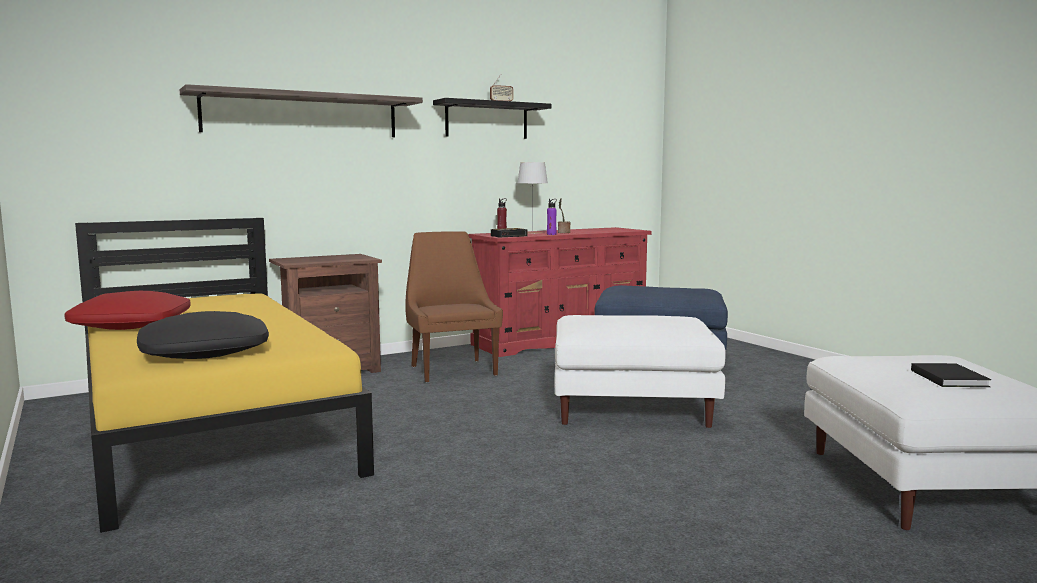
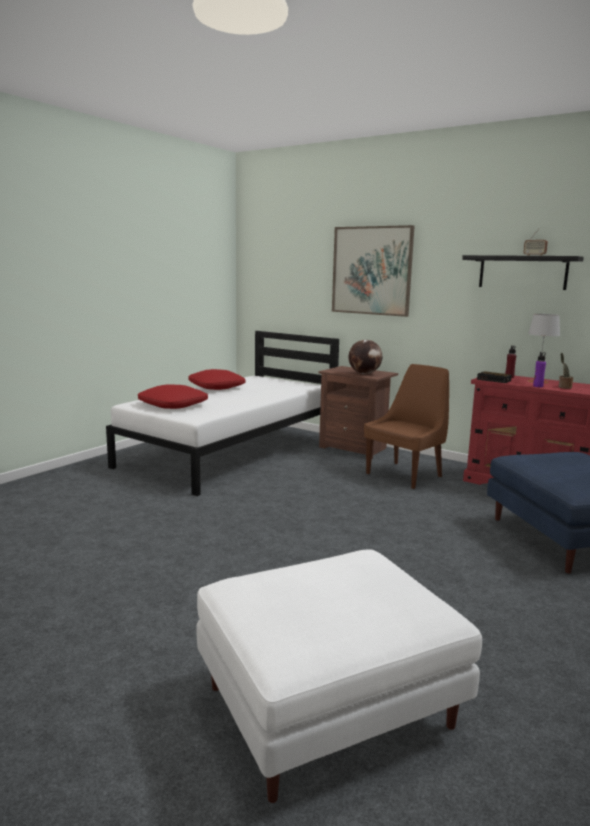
camera: 65 degrees right, 5 degrees up
yellow bed [75,218,374,533] -> white bed [106,331,339,496]
black pillow [137,311,269,359] -> red pillow [138,384,208,409]
shelf [180,84,423,137] -> picture [332,225,415,317]
white ottoman [555,315,726,428] -> none
black book [911,363,991,387] -> none
none -> globe [349,340,382,374]

